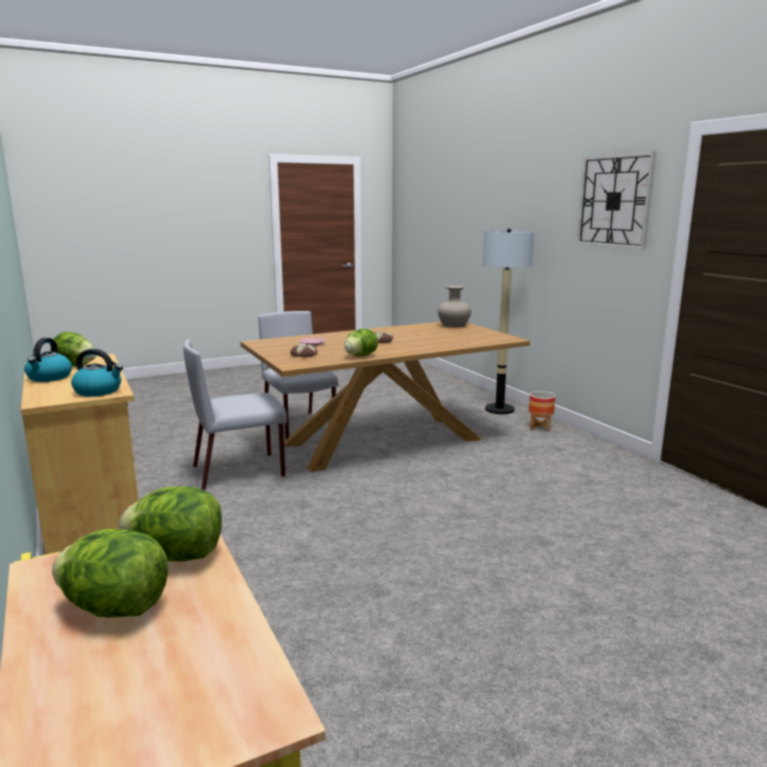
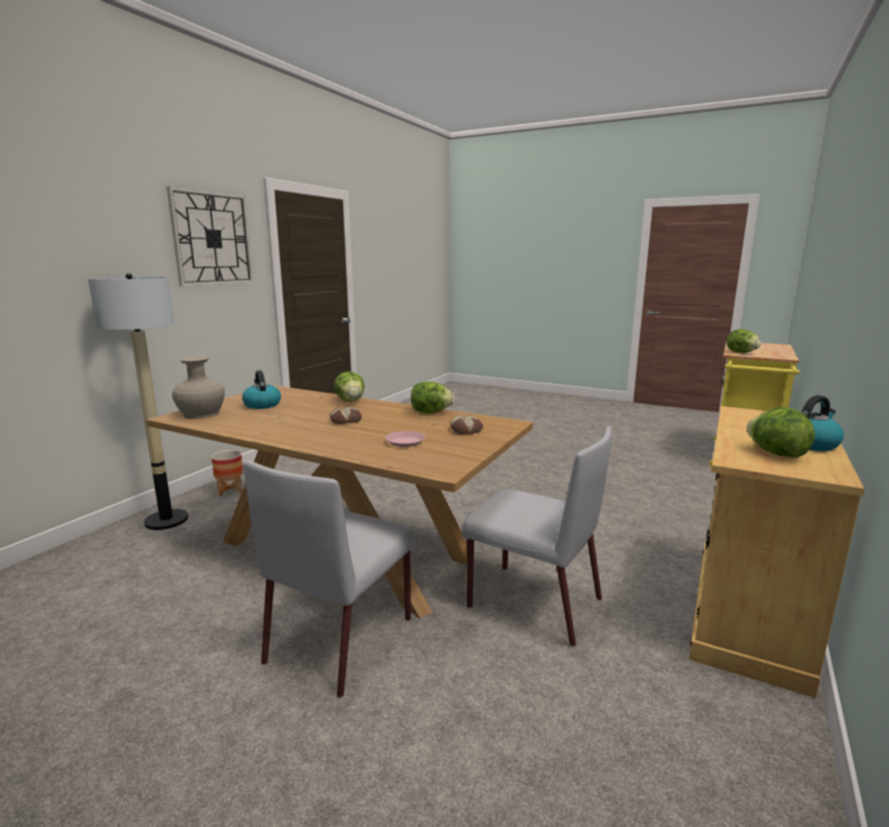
camera: 125 degrees left, 0 degrees up
lettuce [52,529,168,617] -> lettuce moved to [334,371,364,402]
kettle [71,349,123,397] -> kettle moved to [242,370,281,409]

